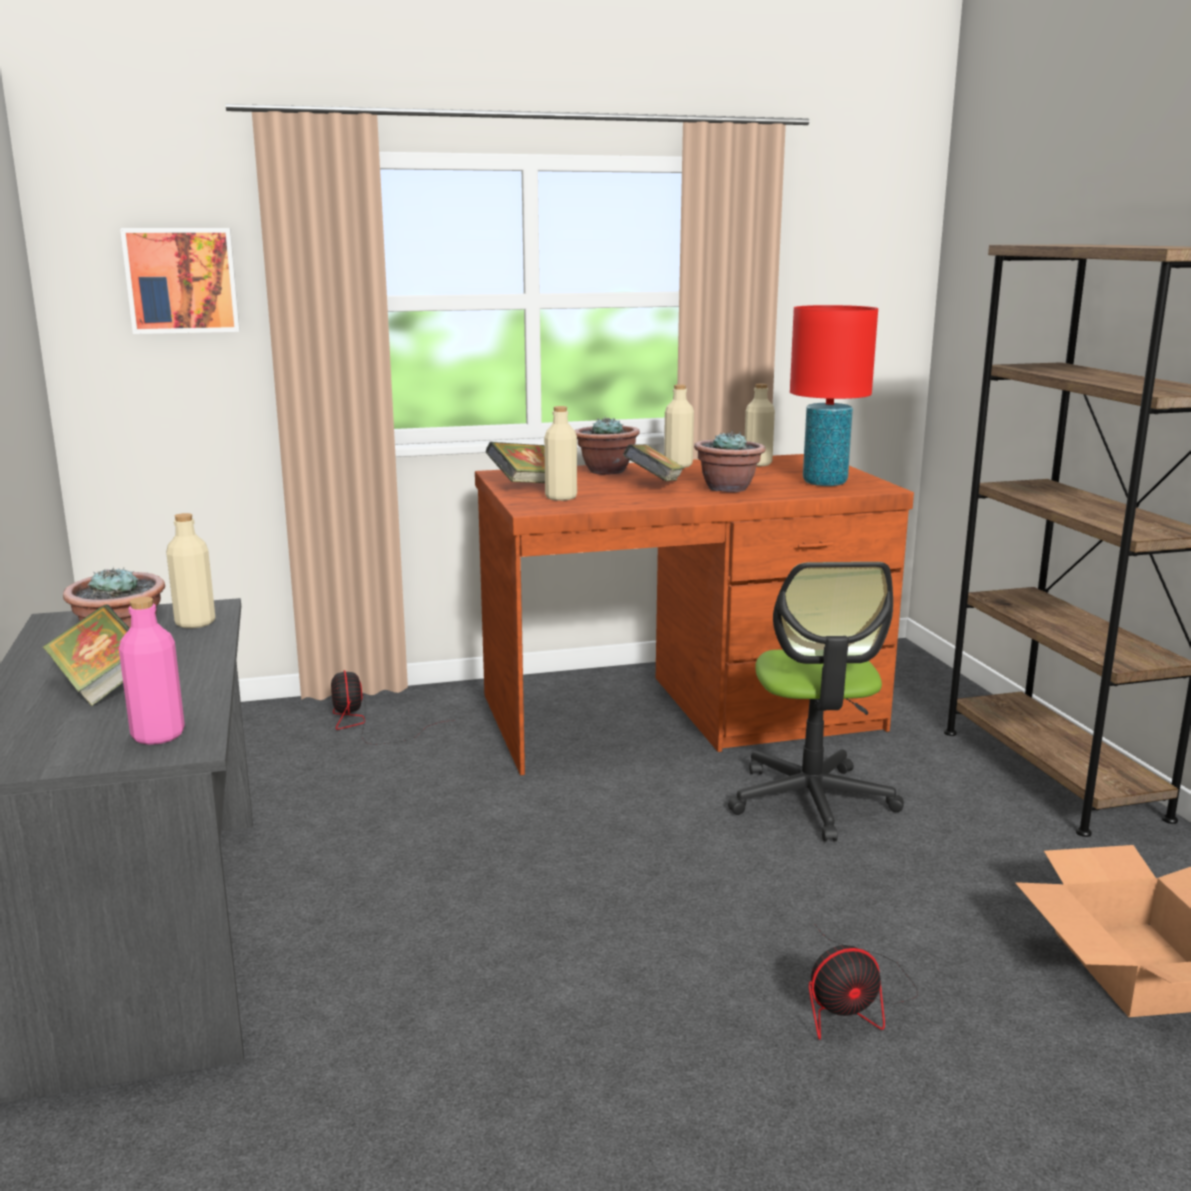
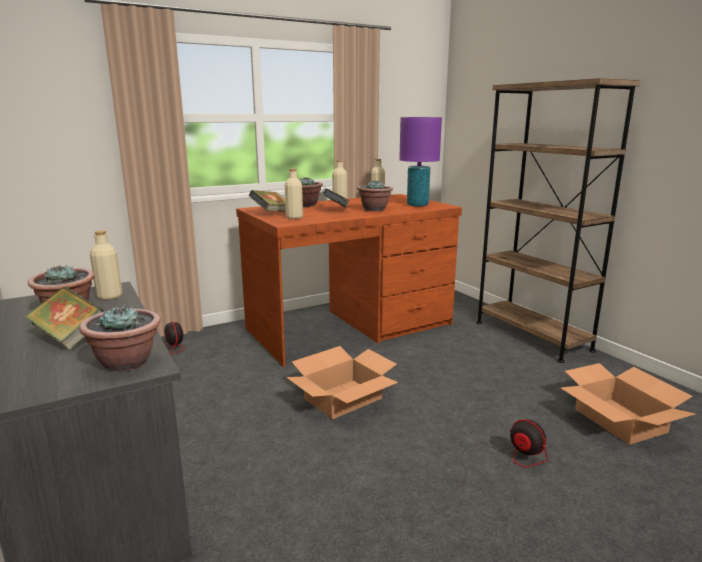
camera: 15 degrees left, 0 degrees up
pink bottle [119,597,185,745] -> potted plant [79,304,161,372]
picture [120,228,240,334] -> none
office chair [728,562,904,842] -> none
red table lamp [790,305,878,486] -> purple table lamp [399,117,442,207]
fan [809,924,918,1040] -> fan turned 105 degrees counterclockwise [458,419,548,487]
none -> cardboard box [286,346,398,419]

